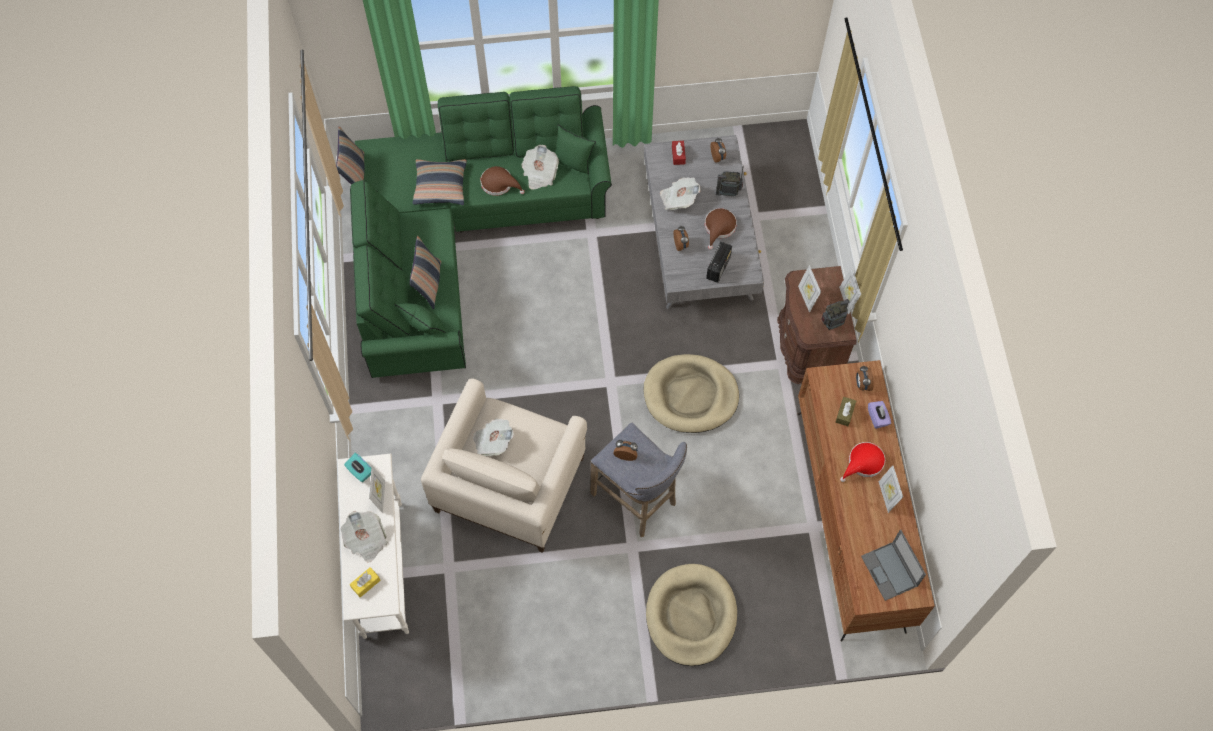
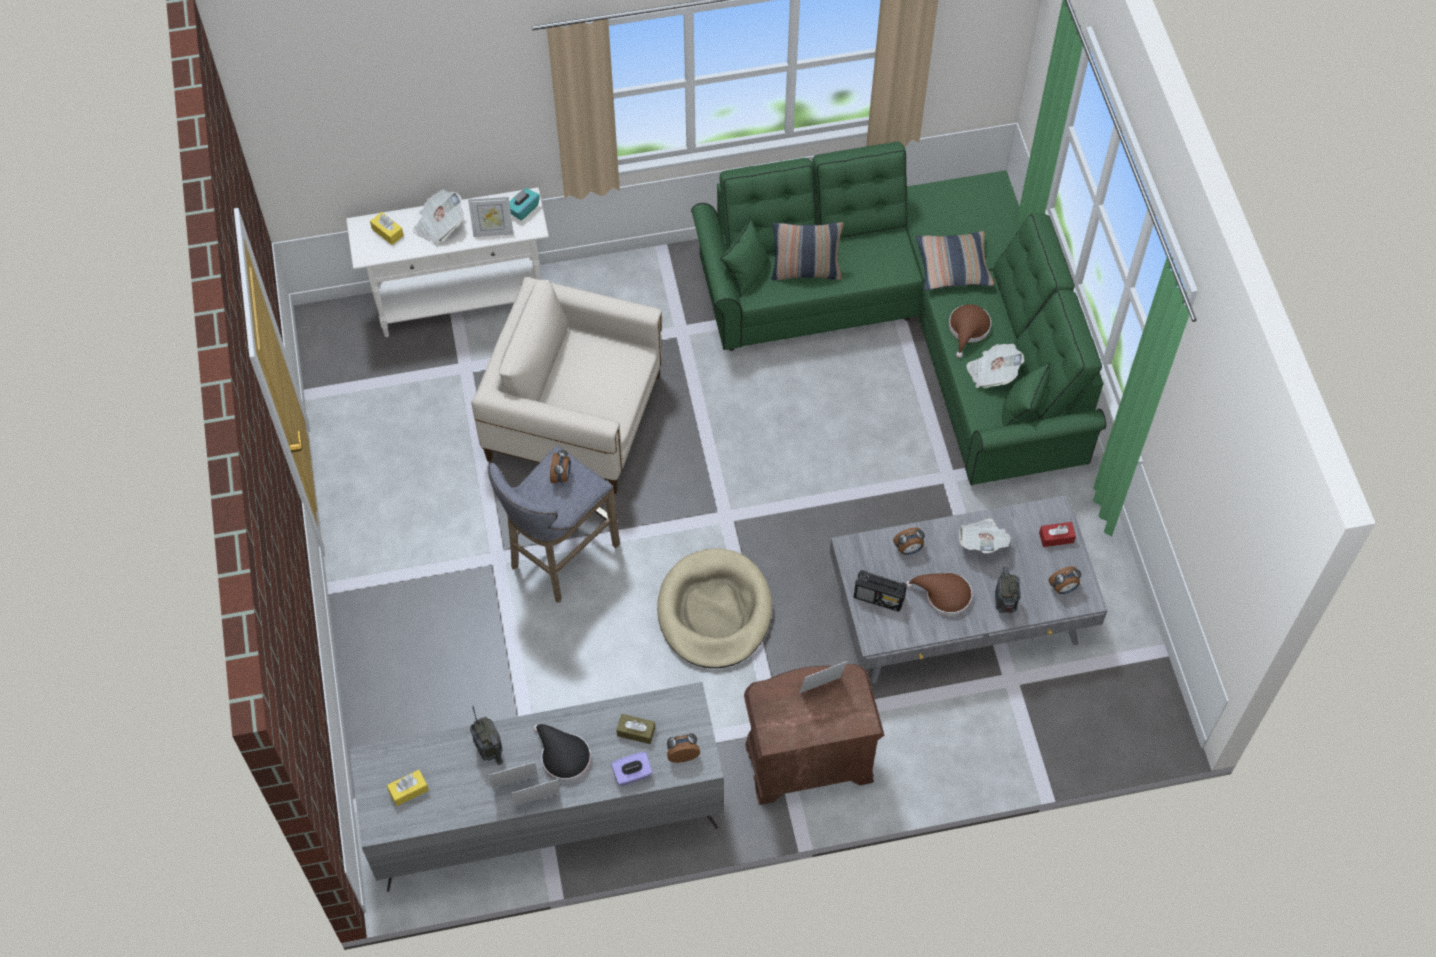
camera: 85 degrees right, 5 degrees down
pillow [336,126,365,185] -> none
newspaper [472,418,514,456] -> none
beige dog bed [646,564,737,666] -> none
brown tv stand [797,360,935,642] -> grey tv stand [350,682,724,892]
radio [821,299,850,330] -> radio moved to [470,706,503,765]
picture frame [839,267,861,314] -> picture frame moved to [512,779,560,806]
red hat [840,442,885,482] -> black hat [533,724,591,782]
laptop [861,530,926,601] -> yellow tissue box [387,770,429,806]

